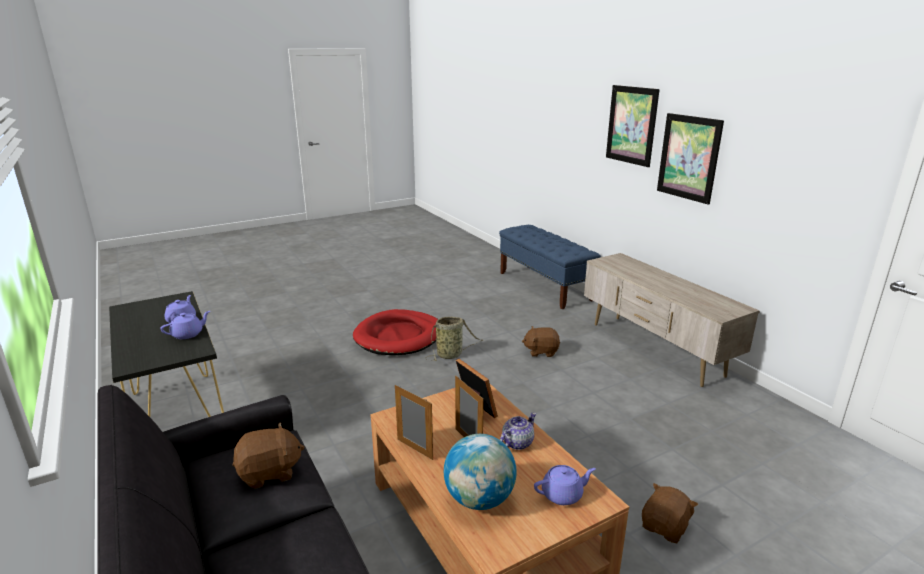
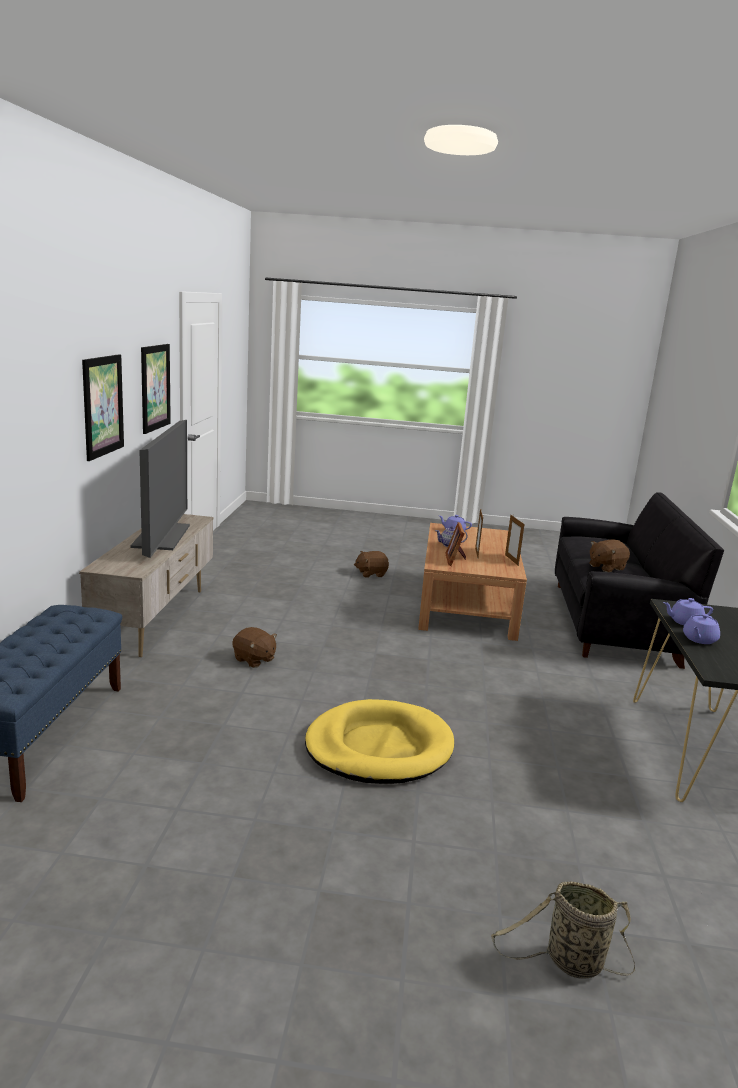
camera: 145 degrees left, 5 degrees down
brown plush toy [233,422,305,489] -> brown plush toy turned 45 degrees counterclockwise [589,539,630,572]
red dog bed [353,309,438,355] -> yellow dog bed [305,699,454,784]
basket [425,316,483,361] -> basket moved to [491,881,635,979]
globe [444,434,517,510] -> none
picture [606,85,660,167] -> picture moved to [141,344,171,434]
none -> television [130,420,190,558]

